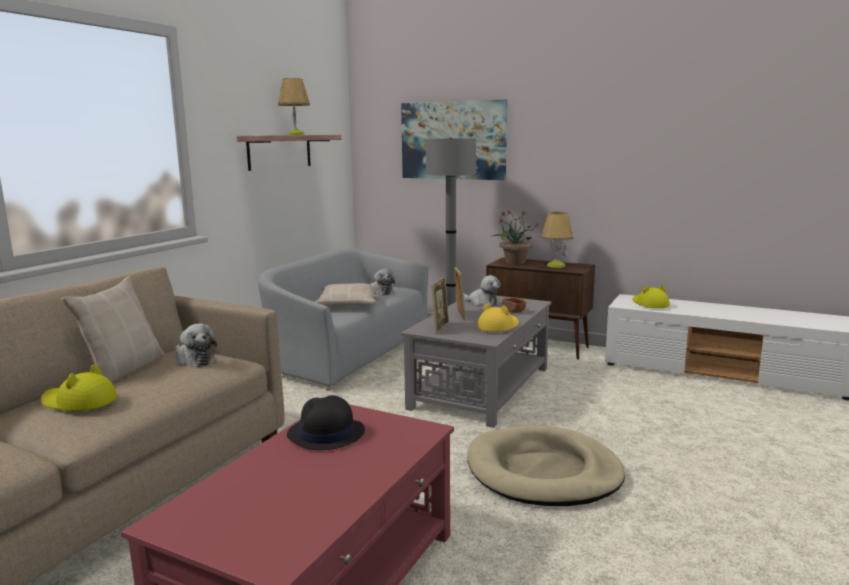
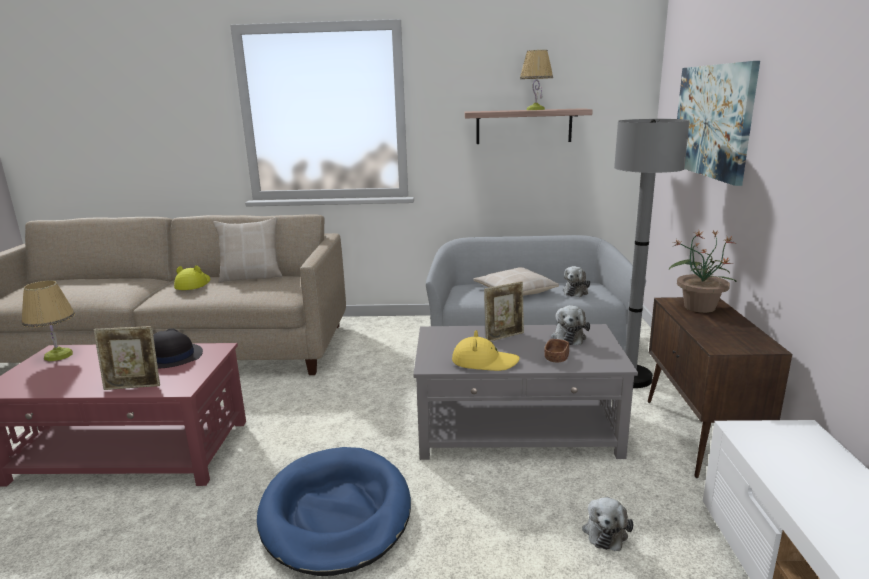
camera: 65 degrees right, 5 degrees up
plush toy [176,323,217,368] -> plush toy moved to [582,497,633,551]
picture frame [431,276,449,334] -> picture frame moved to [94,326,160,390]
beige dog bed [467,425,625,506] -> blue dog bed [257,447,411,576]
table lamp [541,212,573,268] -> table lamp moved to [22,281,75,361]
yellow hat [633,285,670,308] -> none

